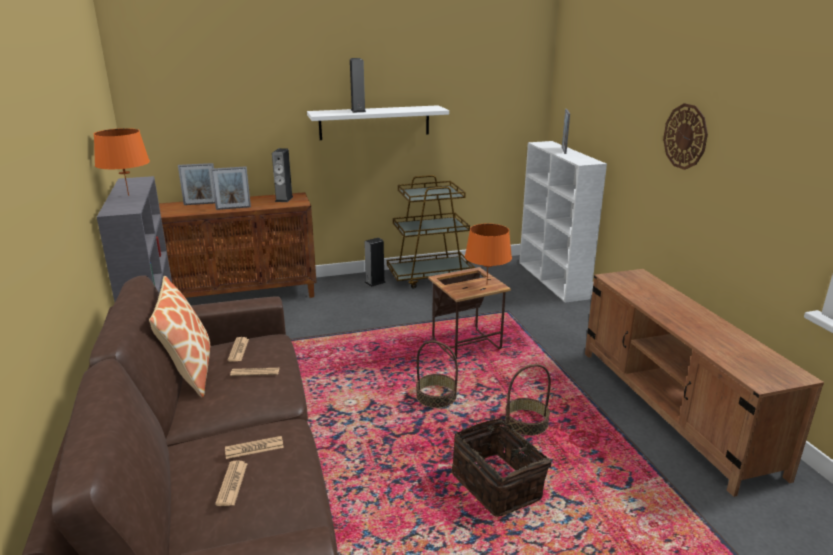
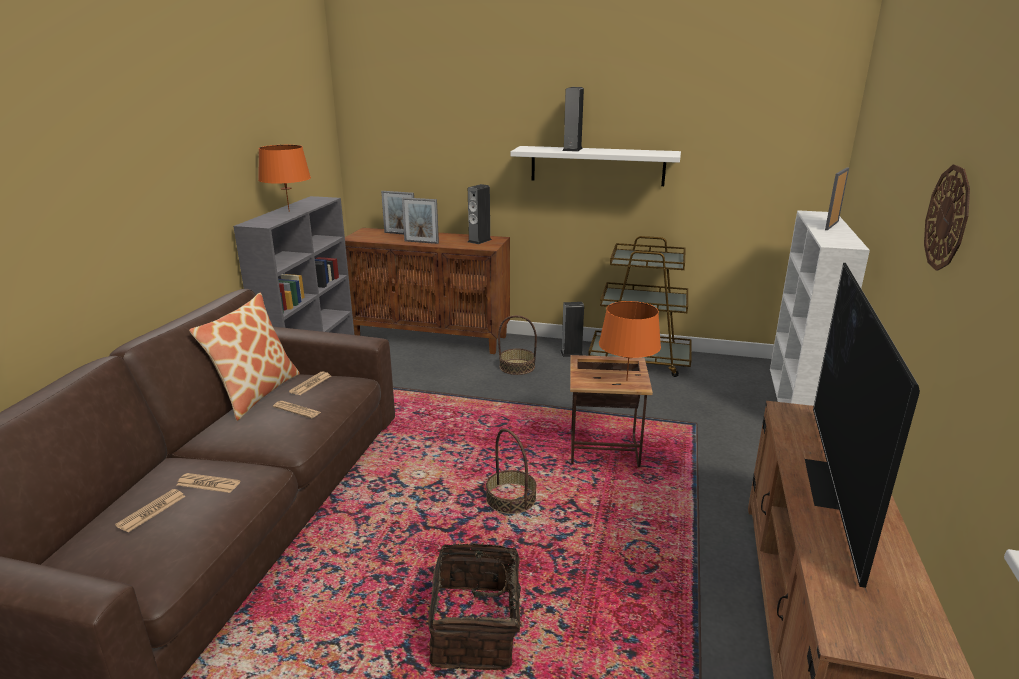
camera: 30 degrees right, 0 degrees up
basket [505,364,551,436] -> basket moved to [498,315,537,375]
none -> television [805,263,920,588]

